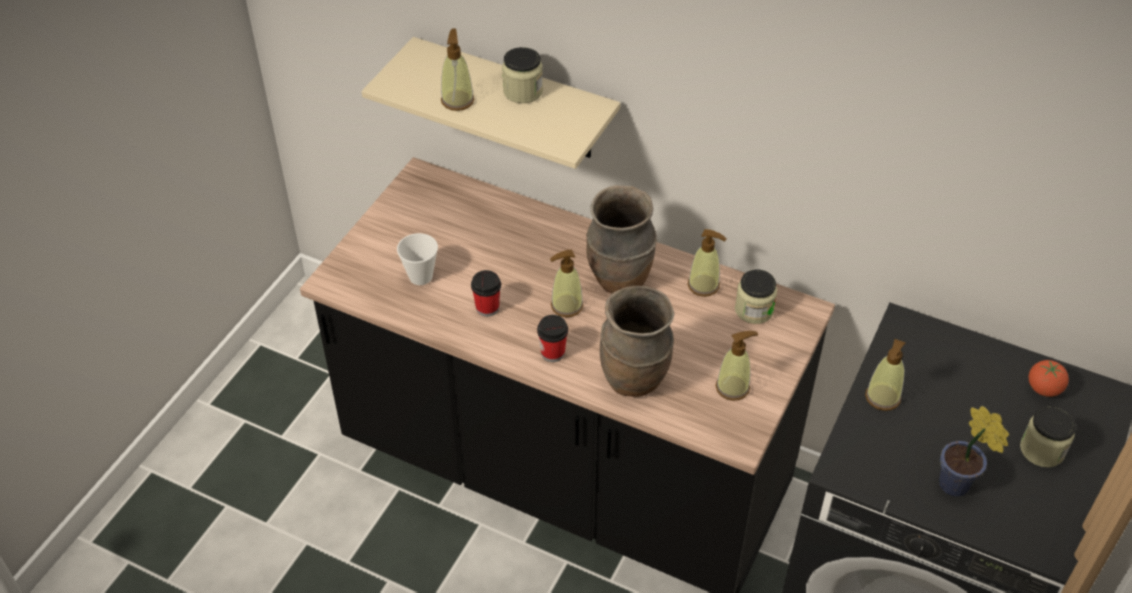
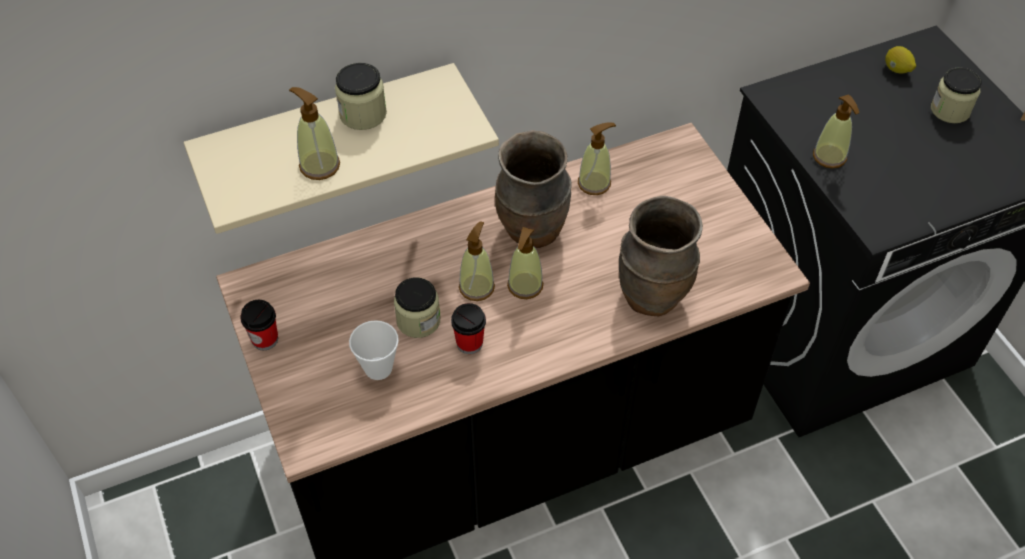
camera: 50 degrees left, 5 degrees up
cup [537,315,568,362] -> cup moved to [240,300,278,350]
soap dispenser [716,331,758,401] -> soap dispenser moved to [459,221,495,301]
jar [735,269,777,324] -> jar moved to [394,278,440,338]
potted plant [939,406,1009,497] -> none
tomato [1029,360,1069,397] -> lemon [885,46,916,73]

